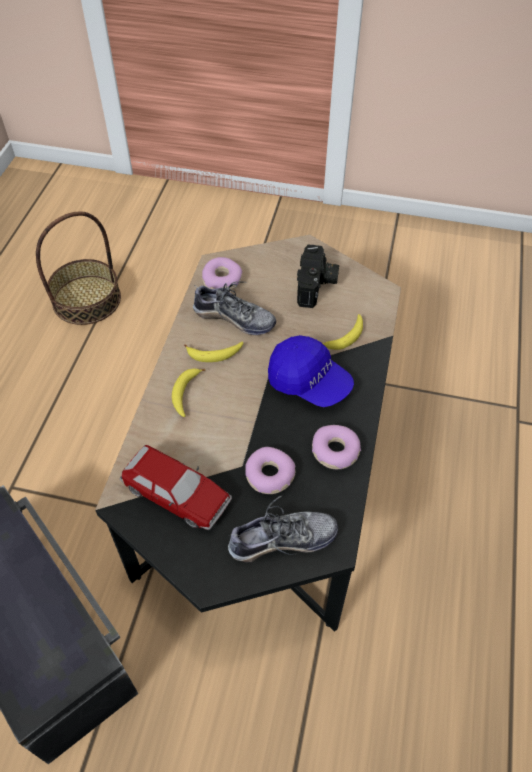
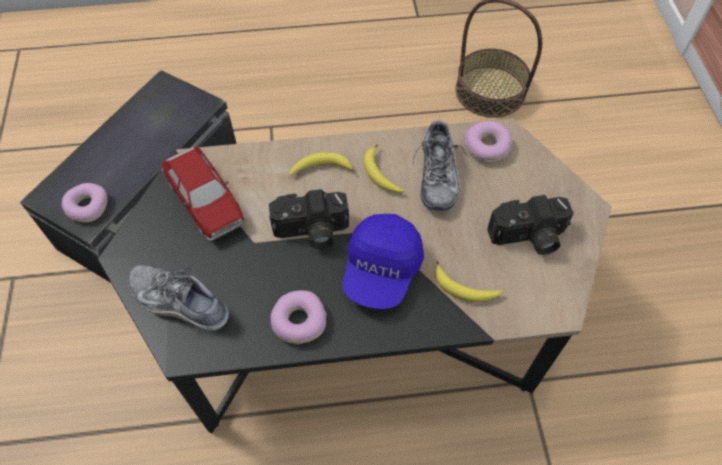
camera: 70 degrees right, 5 degrees up
toy car [120,445,232,530] -> toy car turned 45 degrees counterclockwise [162,146,247,241]
shoe [228,496,338,562] -> shoe turned 150 degrees clockwise [127,263,229,331]
donut [245,447,296,494] -> donut moved to [62,183,108,222]
none -> camera [269,189,349,249]

